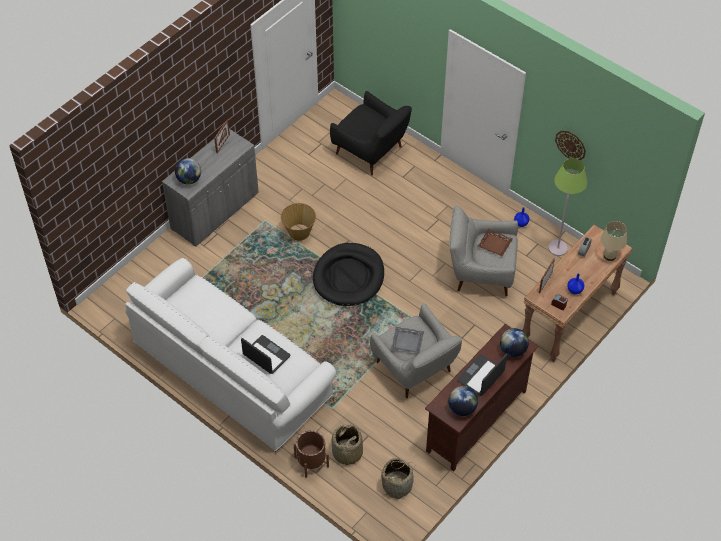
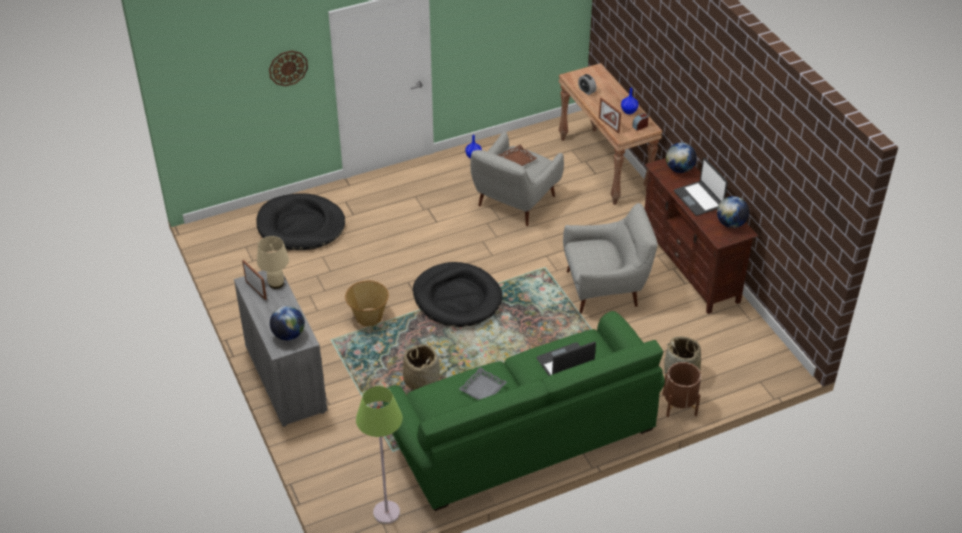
camera: 65 degrees left, 10 degrees down
white sofa [125,258,337,451] -> green sofa [383,311,665,511]
black armchair [330,91,412,176] -> black dog bed [256,193,345,250]
basket [381,458,415,499] -> basket moved to [403,344,440,390]
grey tray [391,327,424,353] -> grey tray moved to [459,367,507,400]
green floor lamp [548,158,587,256] -> green floor lamp moved to [356,386,403,524]
wall clock [555,131,586,160] -> wall clock moved to [269,50,308,86]
beige table lamp [601,221,627,261] -> beige table lamp moved to [257,236,289,289]

